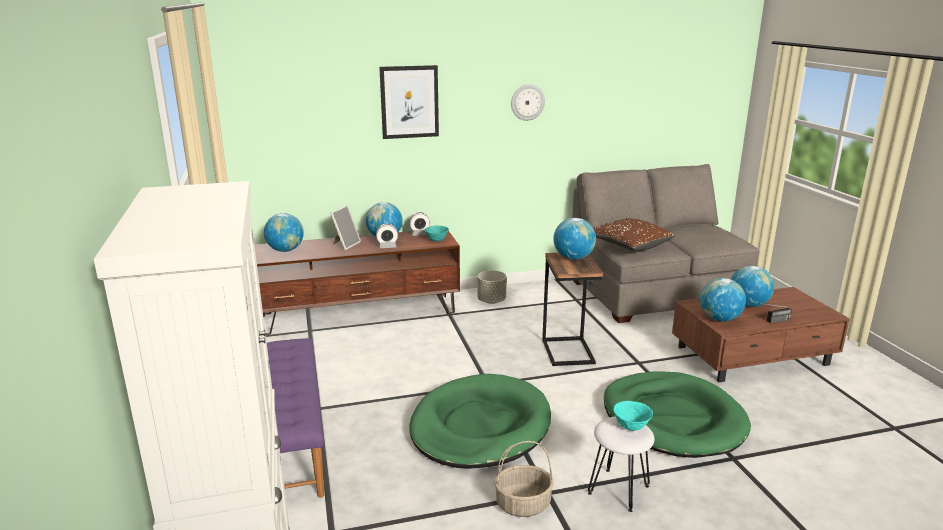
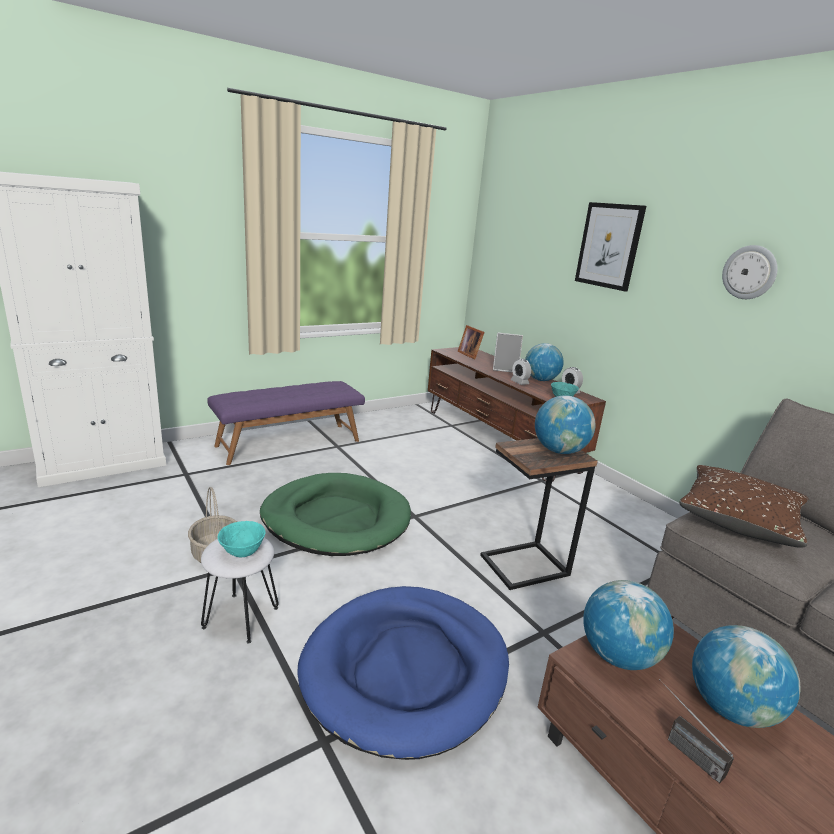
camera: 70 degrees right, 0 degrees up
globe [264,213,304,252] -> picture frame [457,325,485,359]
grey planter [477,270,507,304] -> none
green dog bed [604,371,751,458] -> blue dog bed [297,586,509,760]

